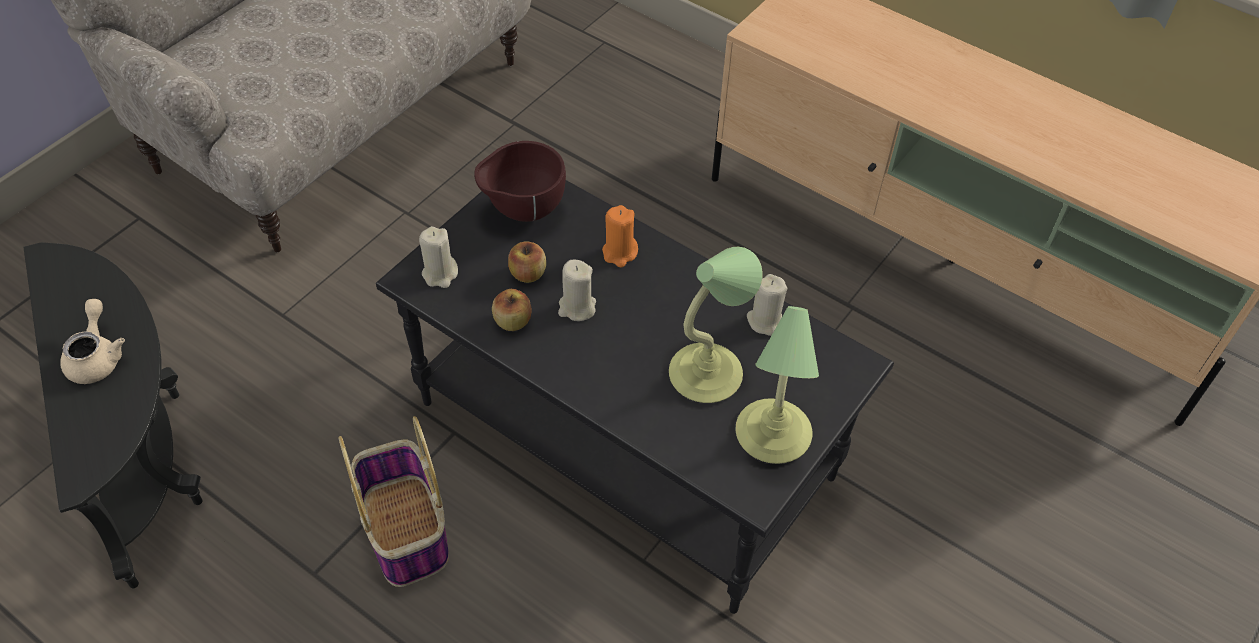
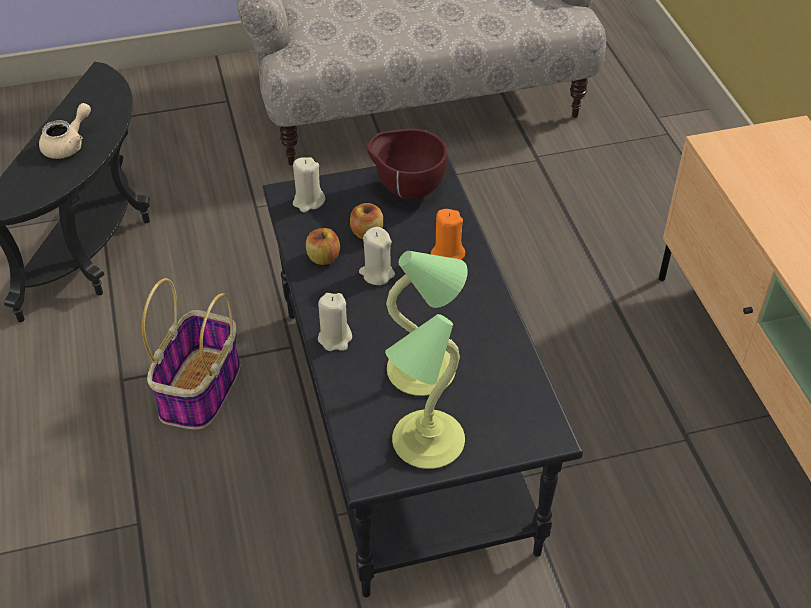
camera: 40 degrees right, 5 degrees down
beige candle [747,274,787,336] -> beige candle moved to [318,293,352,351]

